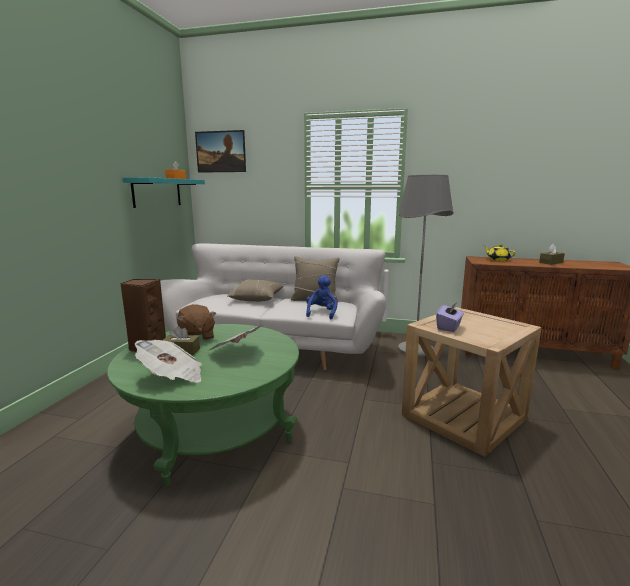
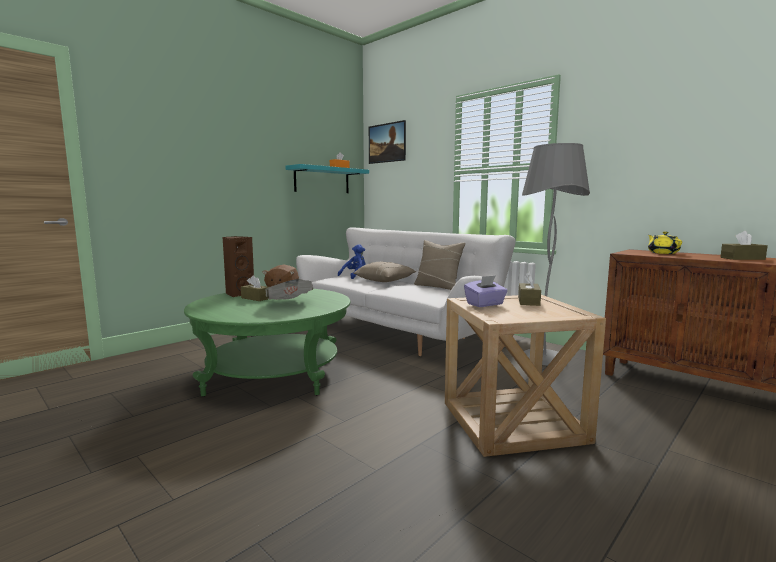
camera: 30 degrees right, 5 degrees down
newspaper [135,340,202,383] -> none
blue plush toy [306,275,337,319] -> blue plush toy moved to [338,244,366,279]
none -> brown tissue box [518,272,541,306]

